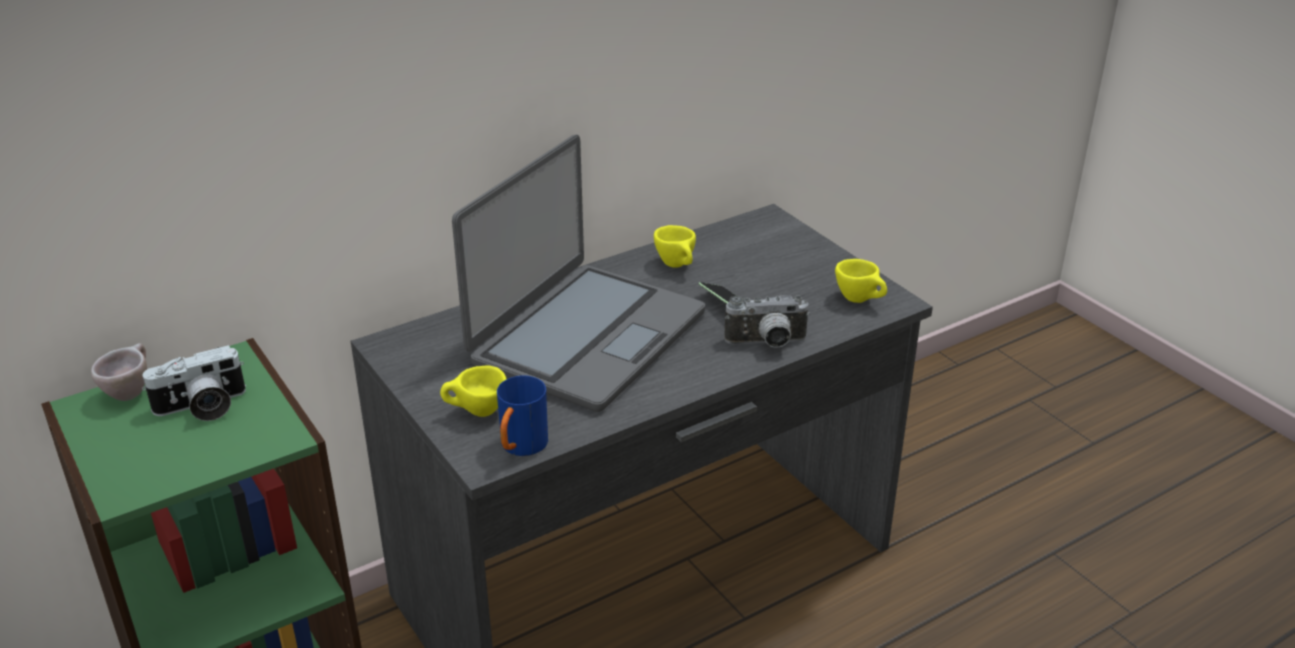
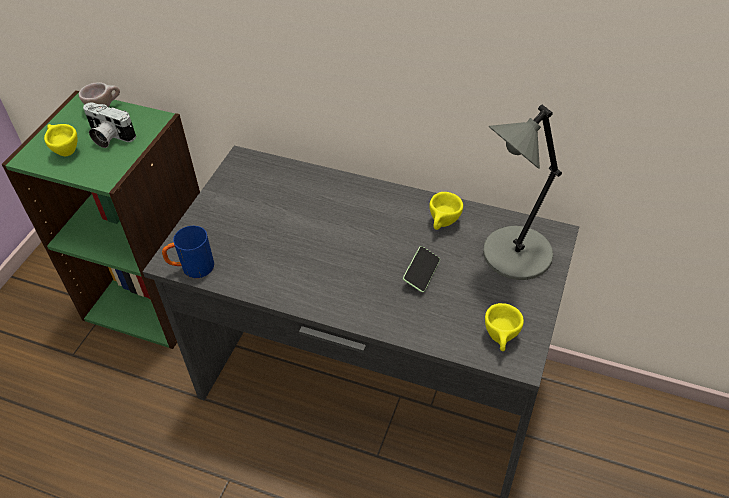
camera: 55 degrees right, 15 degrees up
yellow cup [440,365,506,417] -> yellow cup moved to [44,124,78,156]
laptop [452,135,705,412] -> none
camera [724,295,810,348] -> none
none -> grey table lamp [483,105,562,280]

